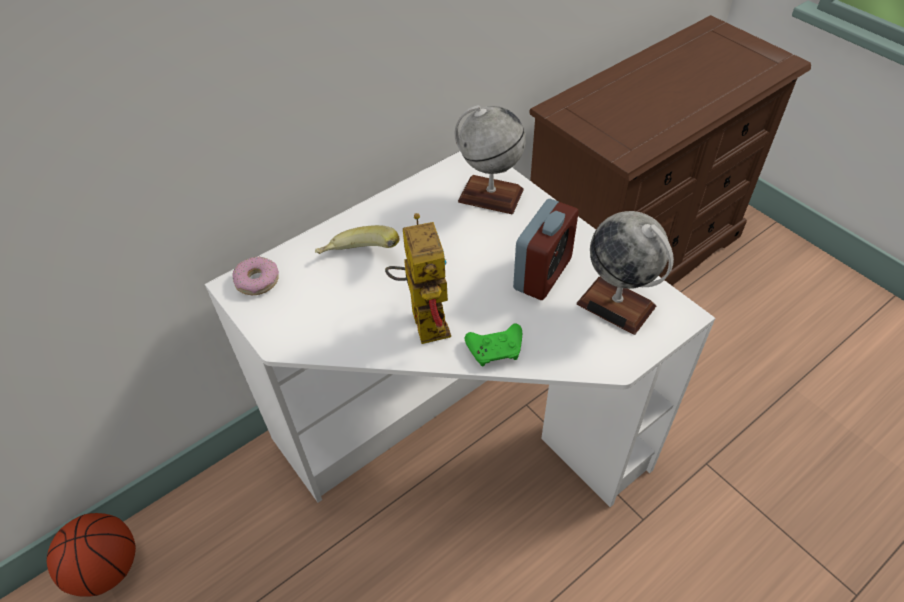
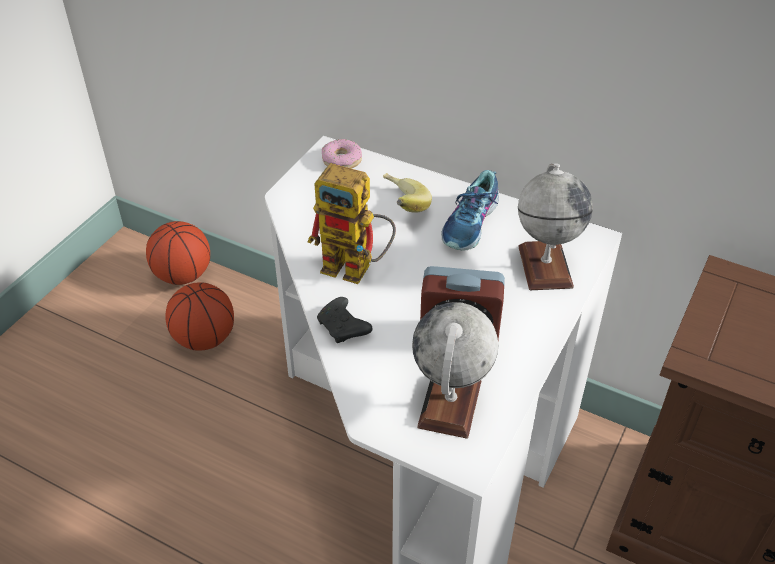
camera: 65 degrees right, 5 degrees down
toy robot [385,213,451,344] -> toy robot turned 60 degrees clockwise [307,163,396,284]
green game controller [465,324,522,366] -> black game controller [317,297,372,343]
none -> basketball [165,282,234,351]
none -> shoe [441,170,499,250]

